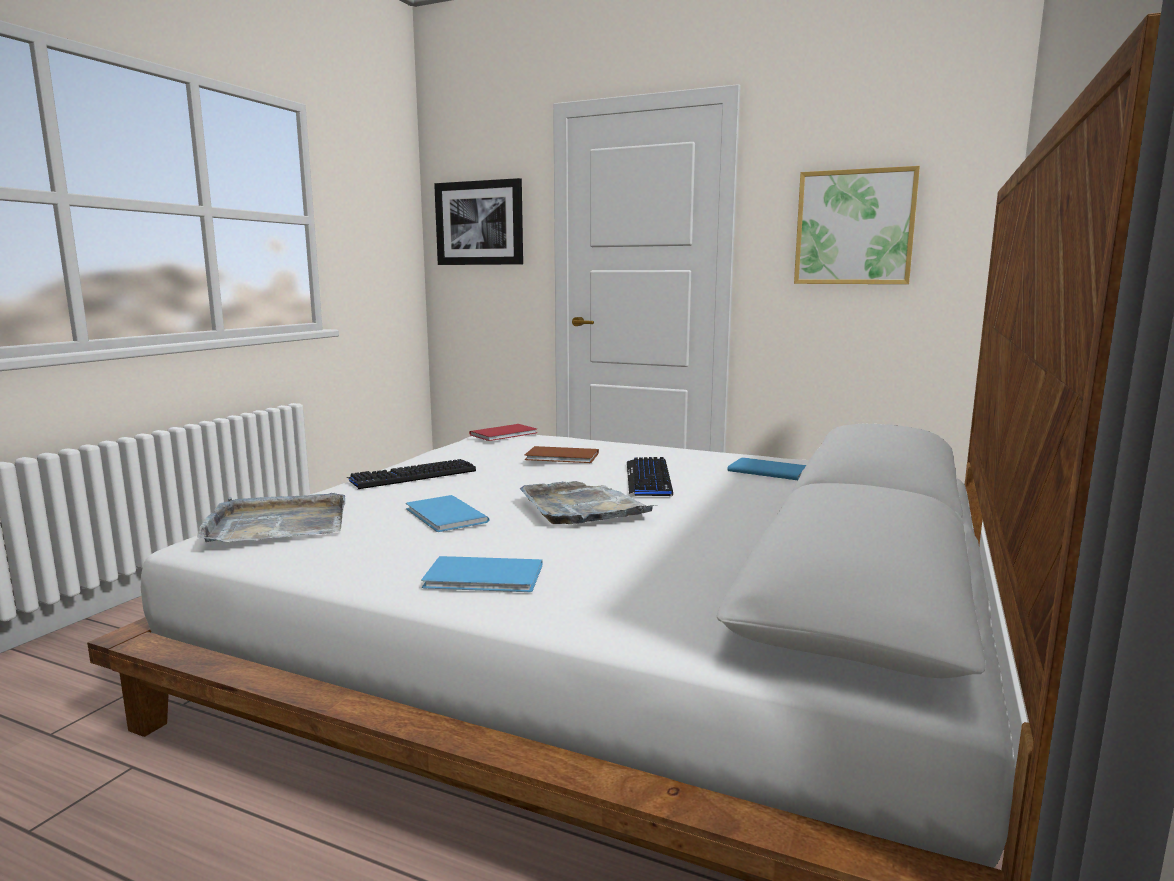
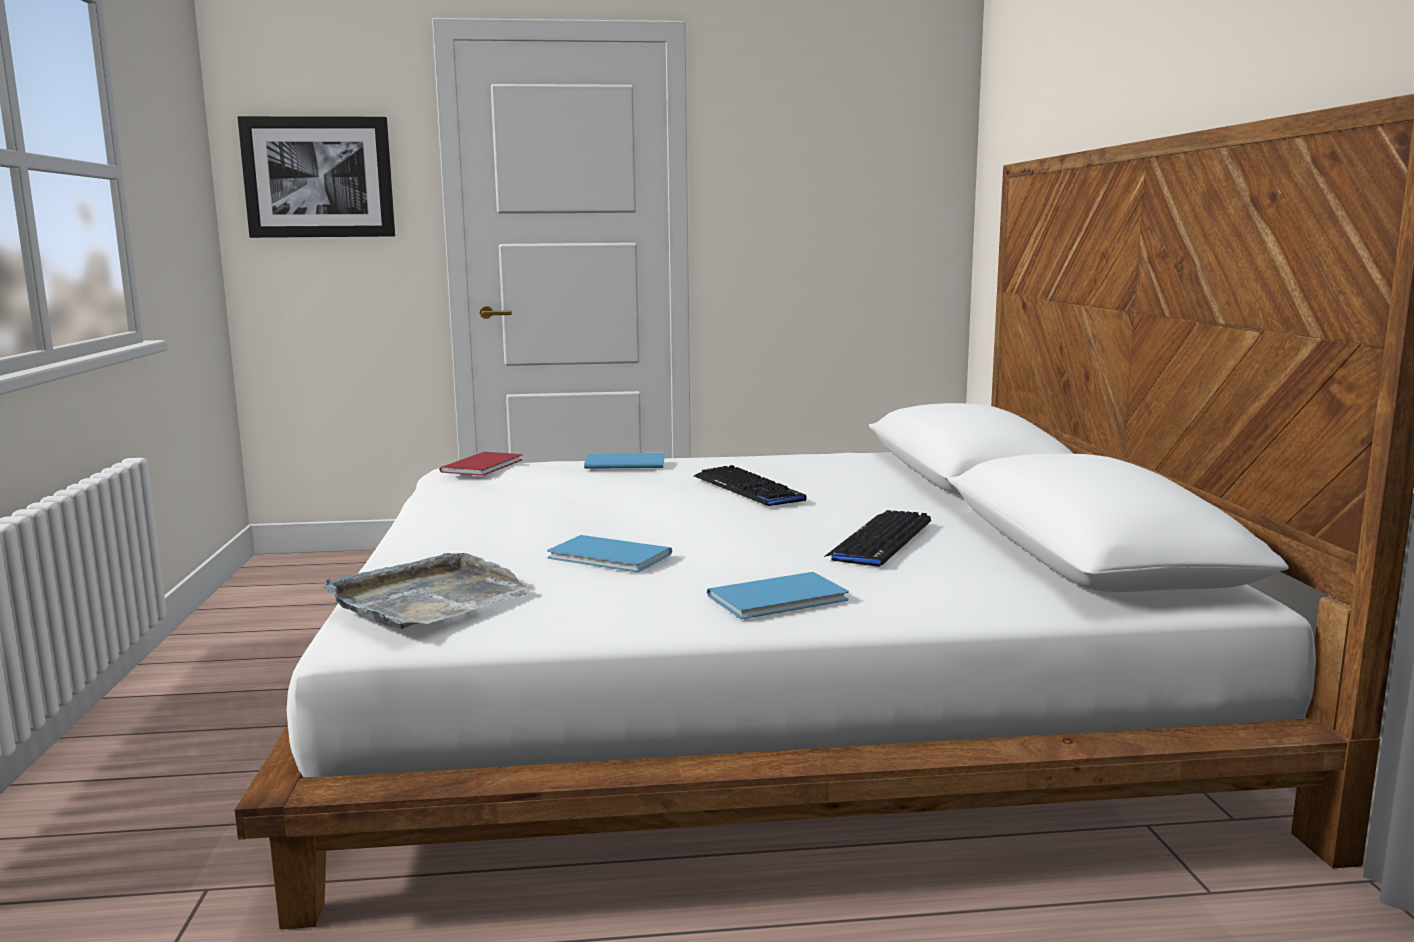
camera: 30 degrees left, 0 degrees up
keyboard [347,459,476,489] -> keyboard moved to [824,510,931,567]
grey tray [520,481,657,524] -> none
brown book [525,446,599,463] -> none
blue book [727,457,806,480] -> blue book moved to [584,453,665,469]
picture [794,166,920,284] -> none

